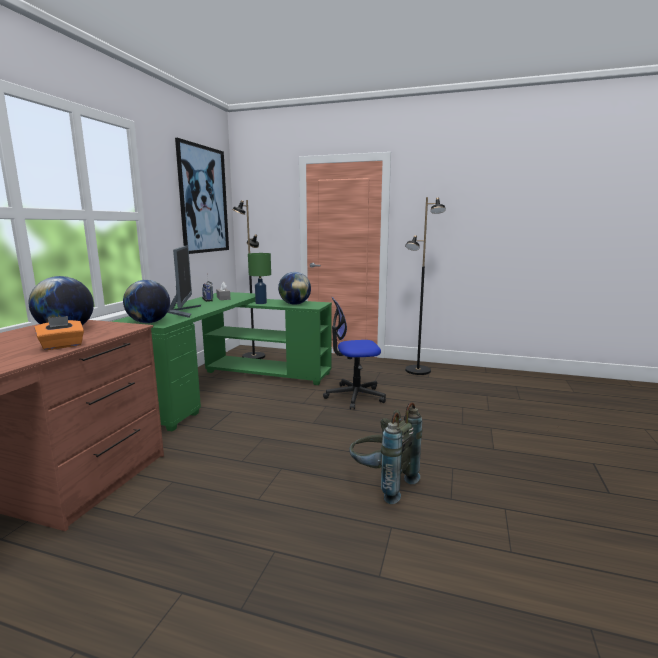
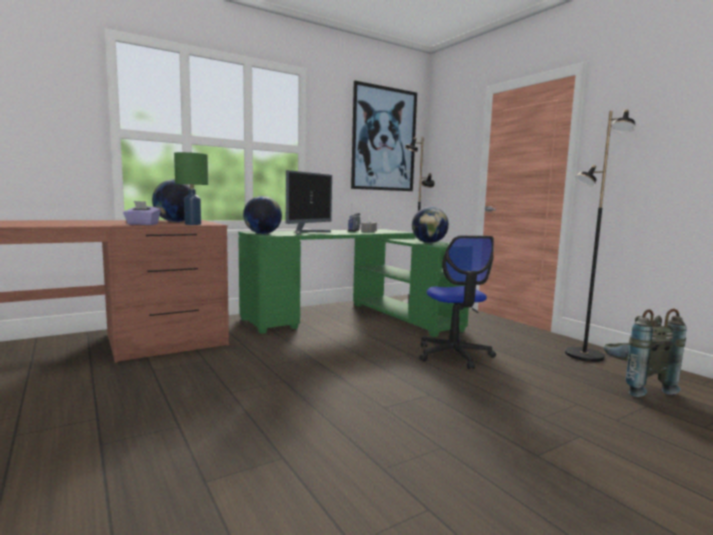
camera: 40 degrees right, 5 degrees down
orange tissue box [34,316,84,350] -> purple tissue box [123,201,161,225]
green table lamp [248,253,271,304] -> green table lamp moved to [174,152,208,225]
office chair [323,297,386,410] -> office chair turned 135 degrees counterclockwise [419,236,496,369]
grey backpack [349,402,423,504] -> grey backpack moved to [604,309,687,397]

